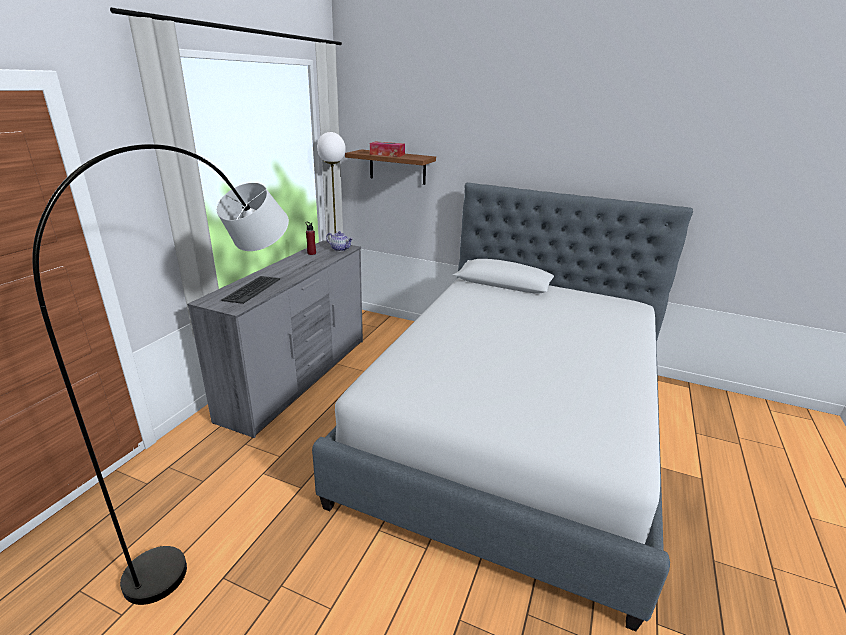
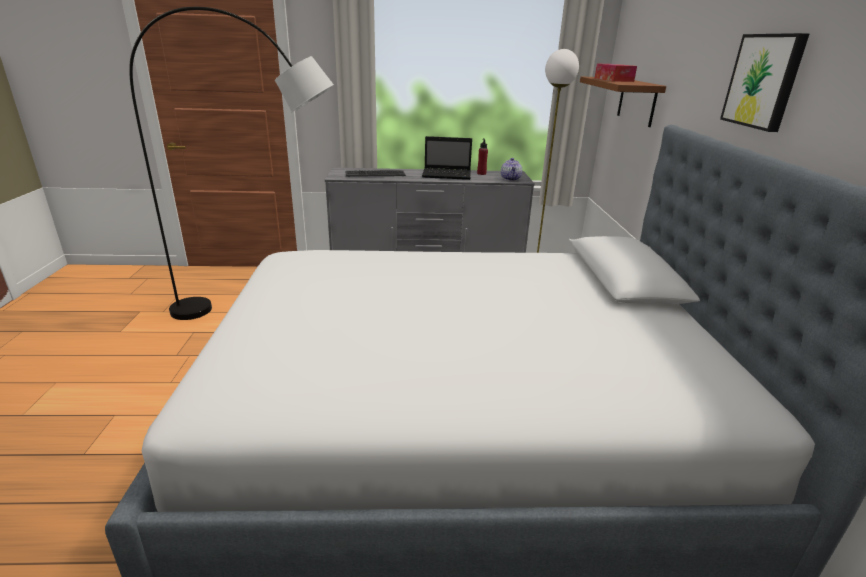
camera: 65 degrees right, 0 degrees up
none -> laptop [422,136,472,180]
none -> picture [720,33,809,132]

